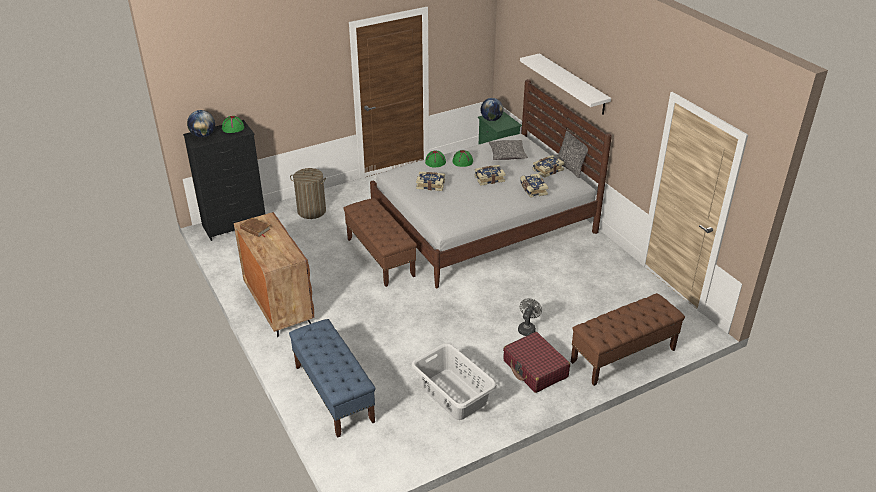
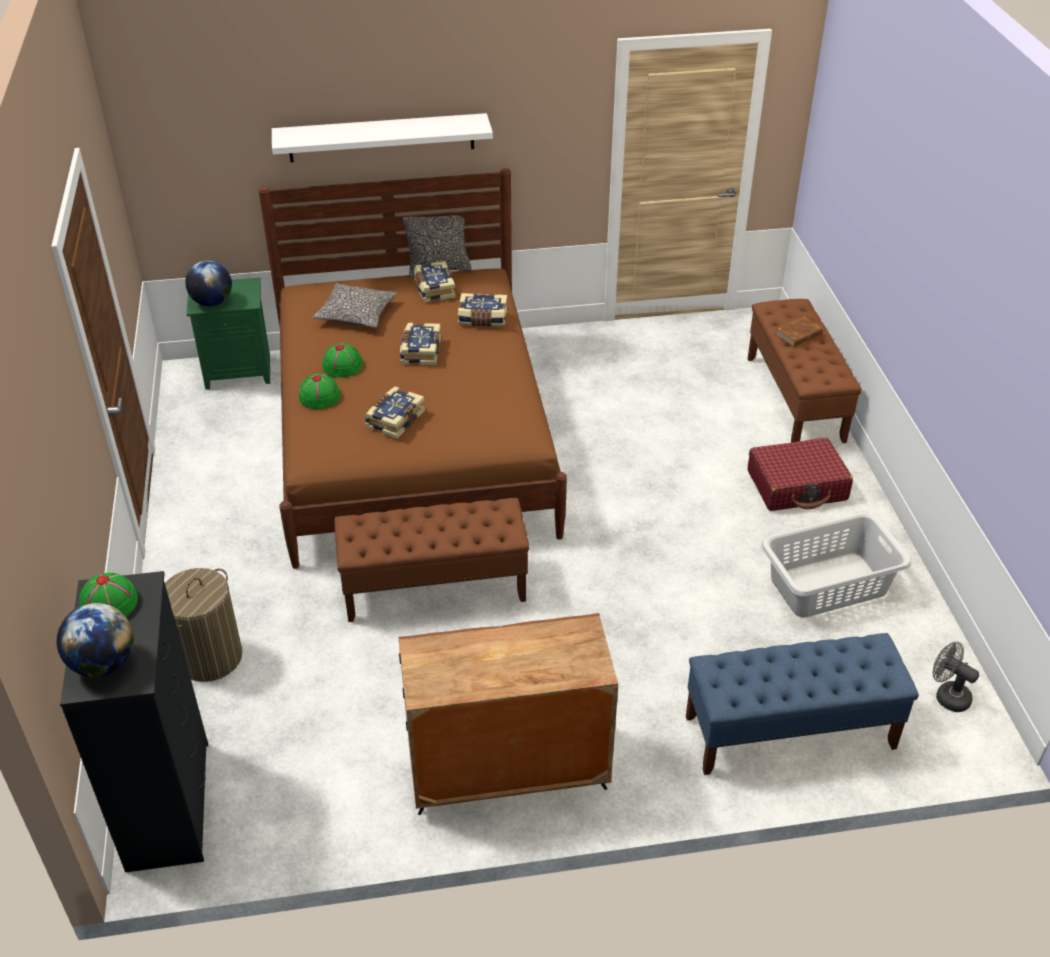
camera: 70 degrees left, 5 degrees up
brown book [240,217,271,237] -> brown book moved to [775,316,823,347]
white bed [370,79,612,288] -> brown bed [258,168,567,569]
grey fan [518,298,542,336] -> grey fan moved to [933,642,979,712]

